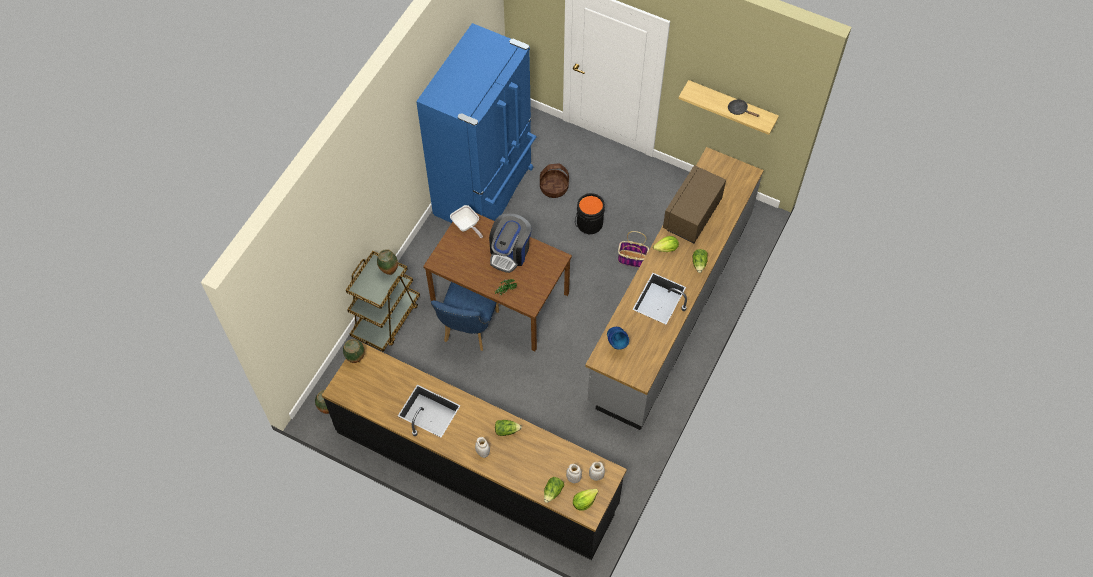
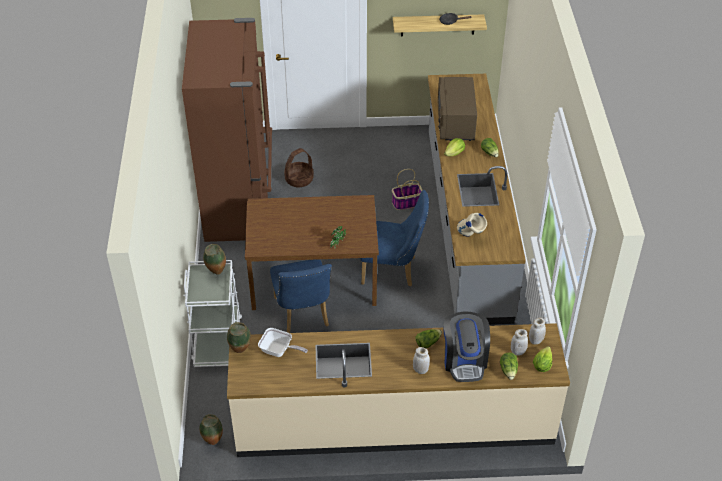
camera: 30 degrees left, 15 degrees down
black counter [322,342,627,560] -> beige counter [227,323,570,457]
brown cart [346,251,420,352] -> white cart [183,260,242,367]
blue fridge [416,23,537,223] -> brown fridge [182,18,272,242]
frying pan [450,205,483,238] -> frying pan moved to [258,328,308,357]
coffee machine [489,213,532,273] -> coffee machine moved to [443,312,490,382]
black bucket [575,193,605,234] -> none
blue vase [607,327,629,350] -> beige vase [457,213,487,237]
none -> blue chair [360,190,429,287]

